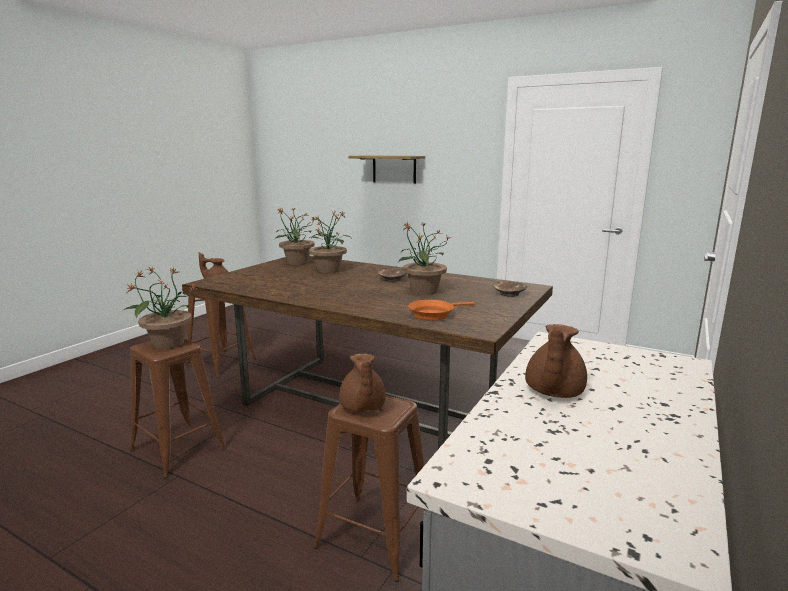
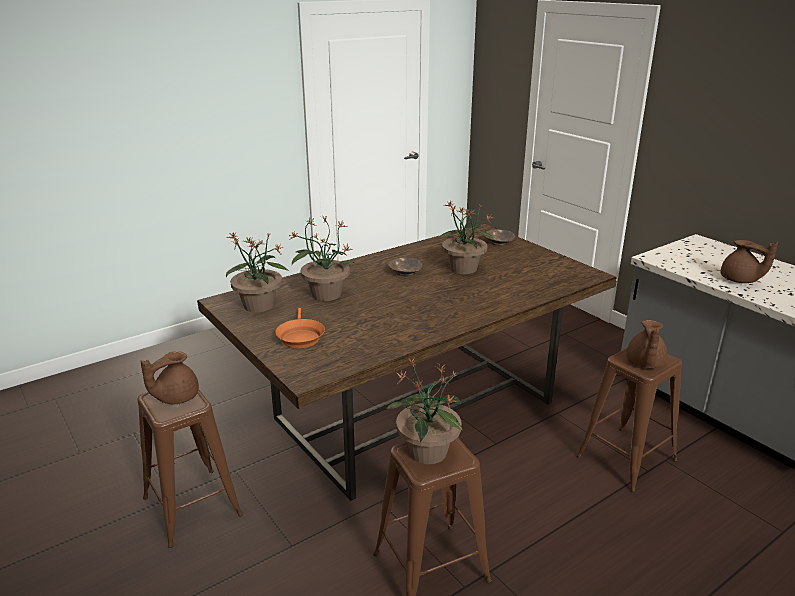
camera: 65 degrees left, 10 degrees up
brown teapot [339,354,386,412] -> brown teapot turned 90 degrees clockwise [626,320,667,368]
shelf [349,155,425,184] -> none
orange frying pan [408,300,475,321] -> orange frying pan moved to [275,308,325,348]

